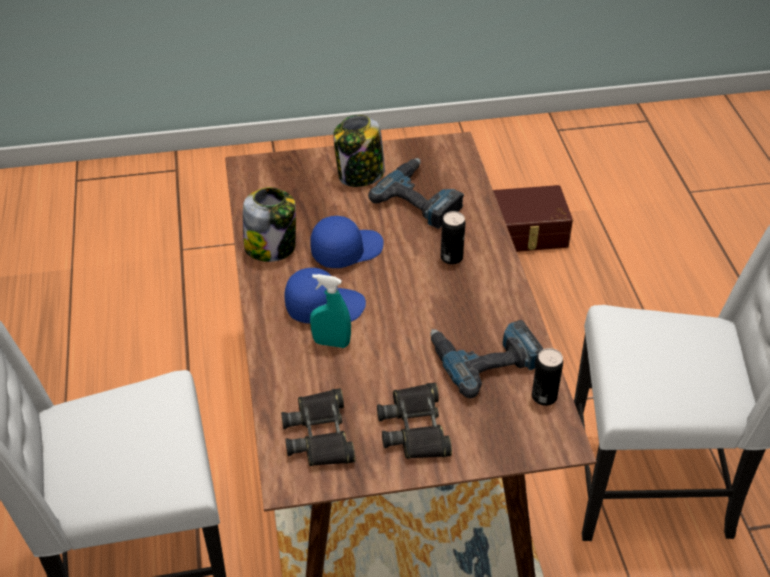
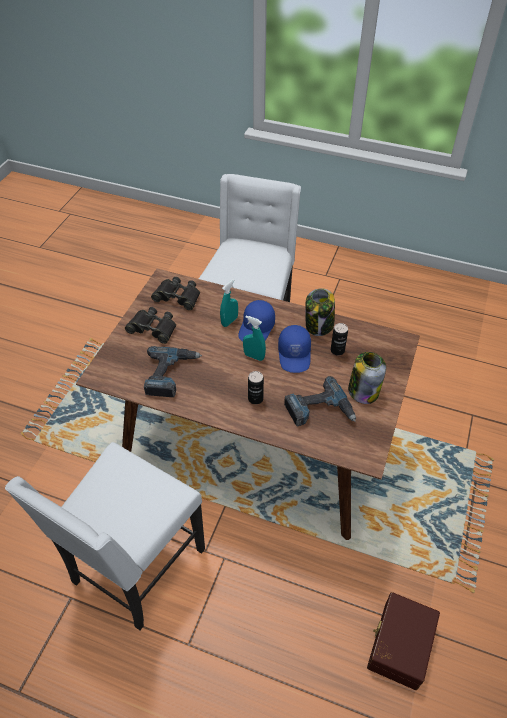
camera: 120 degrees right, 5 degrees up
can [532,348,563,406] -> can moved to [331,323,348,355]
none -> turquoise spray bottle [243,316,266,361]

